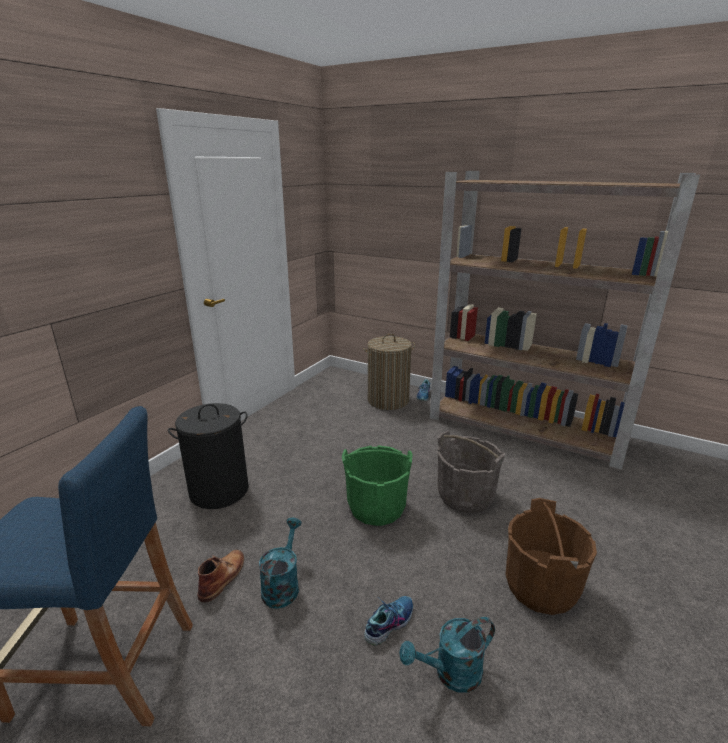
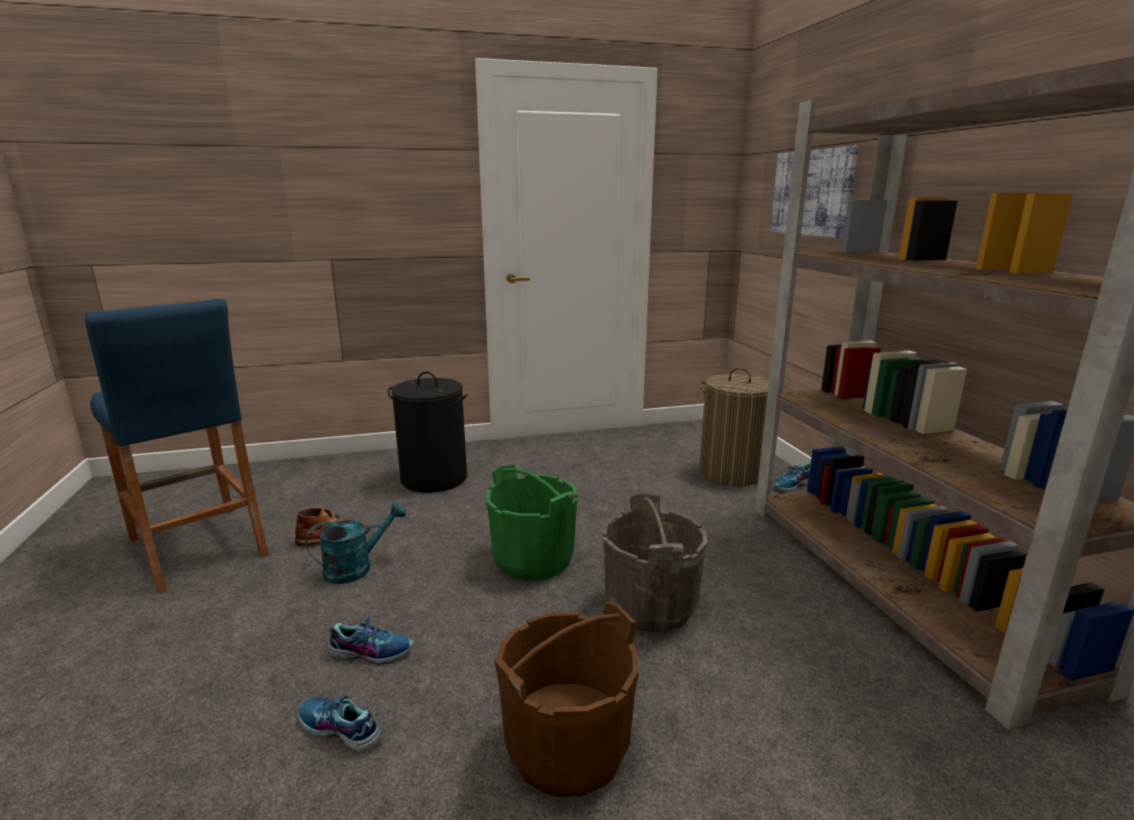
camera: 45 degrees right, 5 degrees down
turquoise watering can [399,617,495,693] -> shoe [298,696,382,753]
none -> picture [770,146,859,238]

